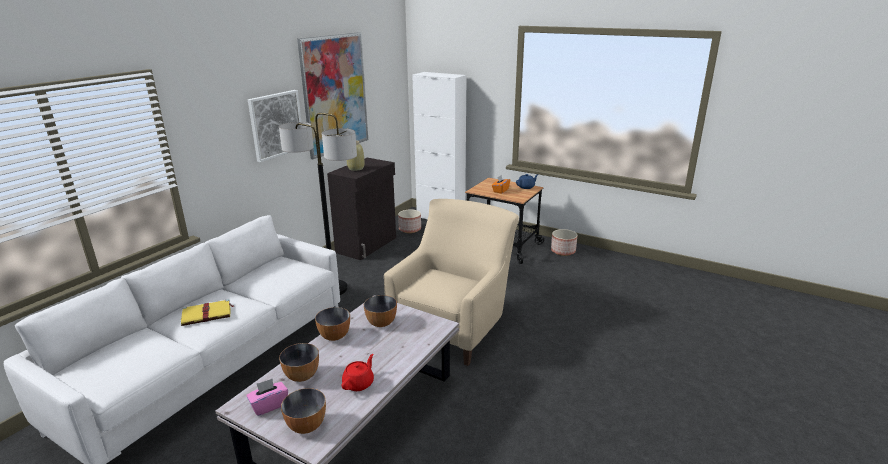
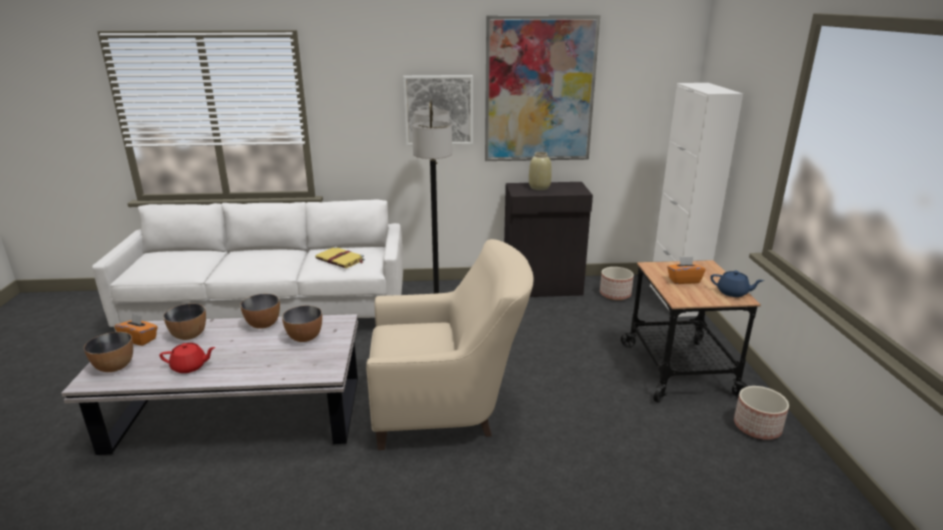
camera: 55 degrees right, 0 degrees up
yellow book [181,299,234,326] -> yellow book moved to [315,246,365,268]
pink tissue box [246,378,288,416] -> orange tissue box [115,313,158,346]

